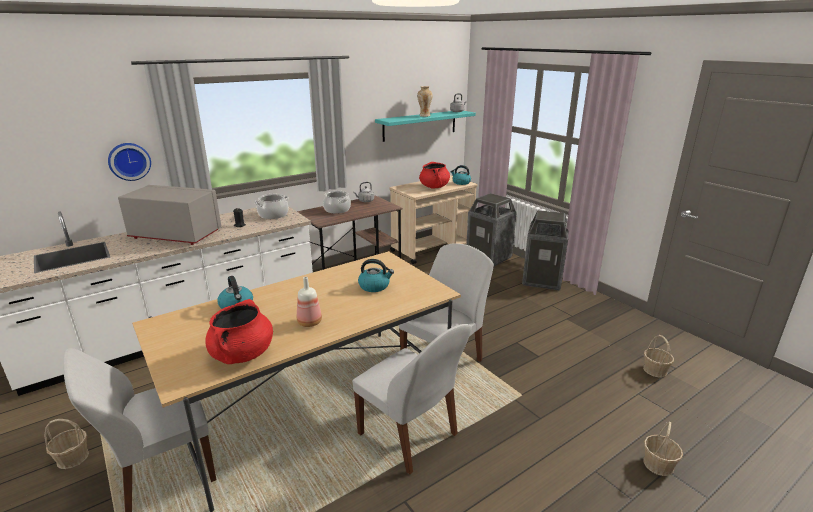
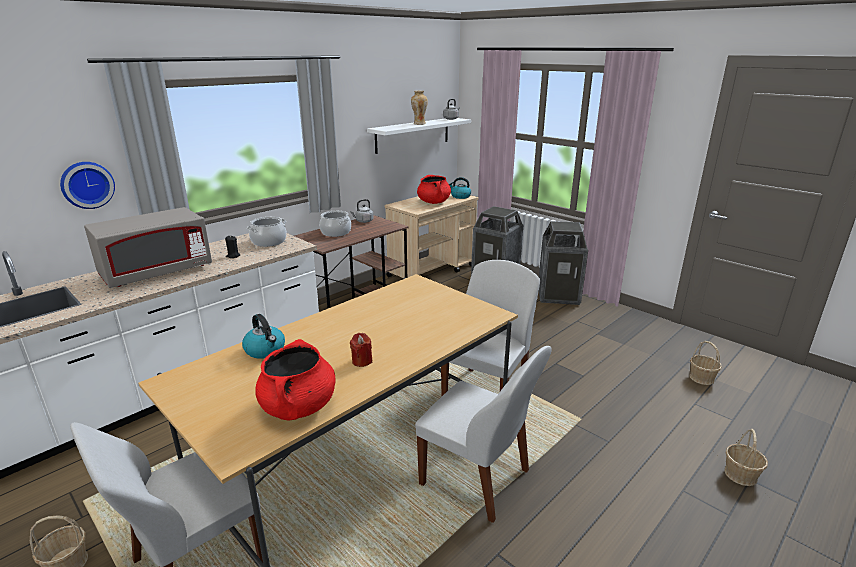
camera: 10 degrees left, 0 degrees up
grey microwave [118,185,221,245] -> grey microwave turned 135 degrees clockwise [84,207,212,288]
bottle [297,277,322,327] -> red candle [350,333,372,367]
kettle [358,259,394,292] -> none
turquoise shelf [375,111,476,142] -> white shelf [367,118,471,154]

